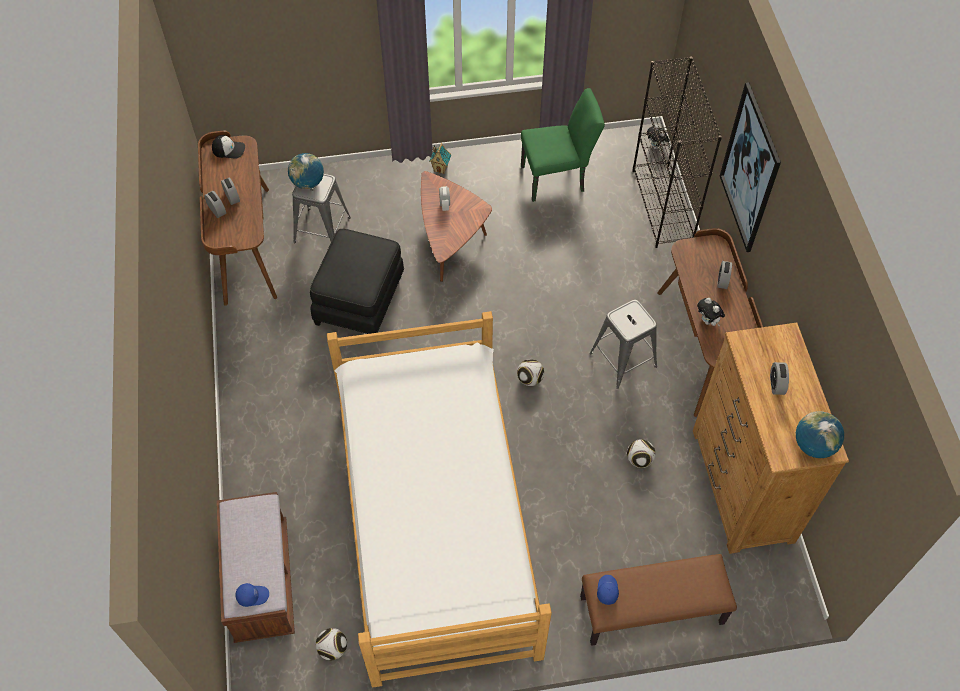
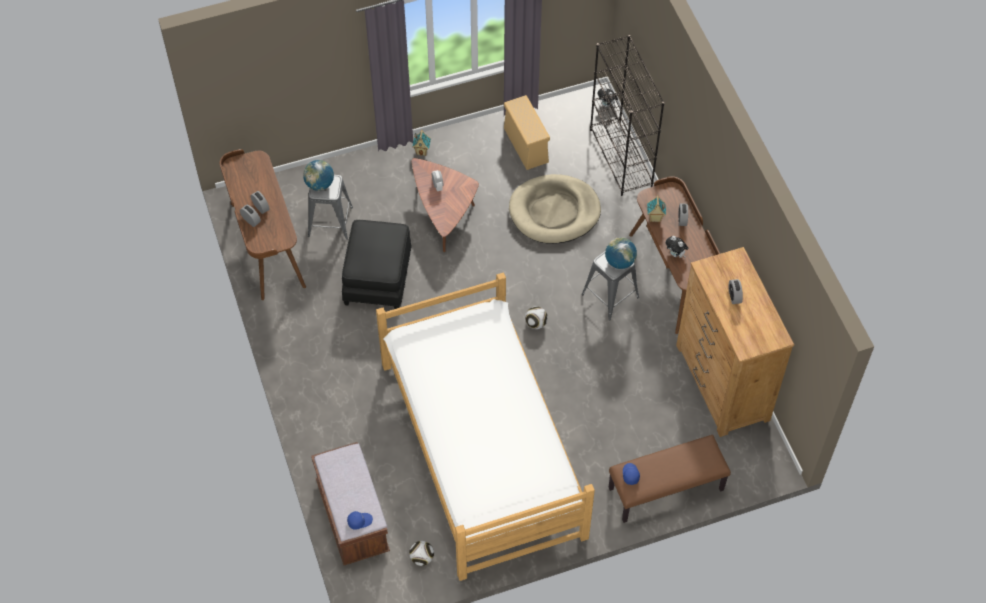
camera: 10 degrees left, 0 degrees up
cap [212,135,245,159] -> none
green chair [521,88,605,202] -> beige storage box [504,95,550,170]
football [627,439,656,468] -> none
picture [720,82,781,252] -> none
globe [796,411,844,458] -> globe moved to [605,237,637,269]
none -> beige dog bed [509,174,601,244]
none -> toy house [647,195,666,222]

